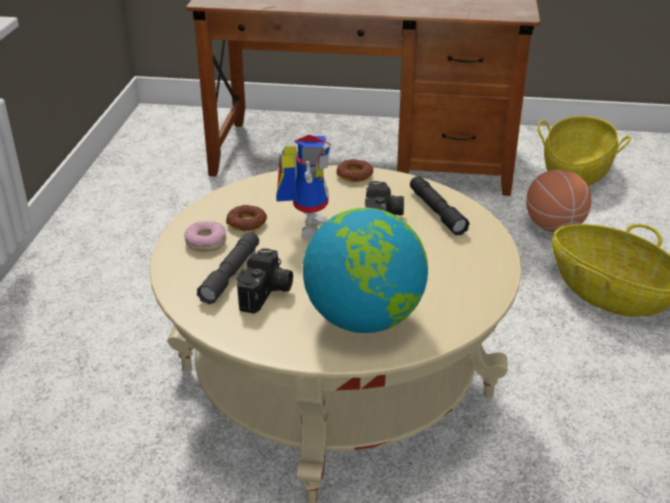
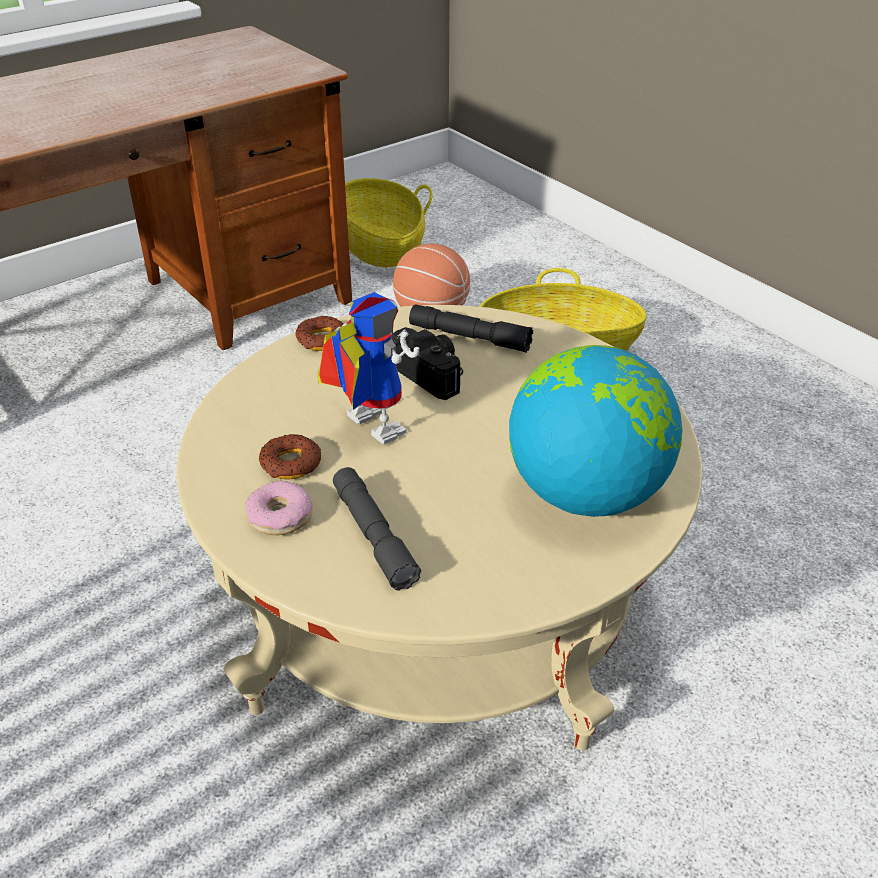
camera: 45 degrees left, 5 degrees up
camera [237,248,293,314] -> none

